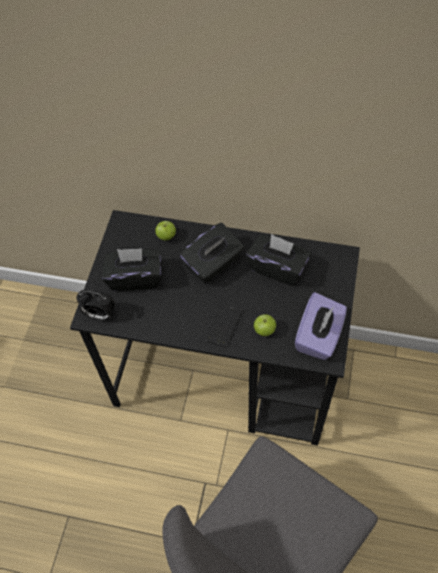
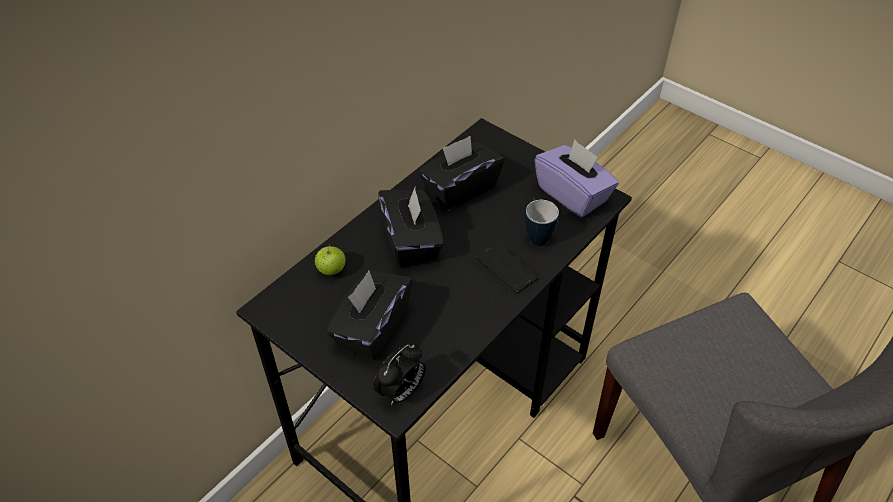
camera: 65 degrees left, 10 degrees down
apple [254,314,276,336] -> mug [525,198,559,246]

